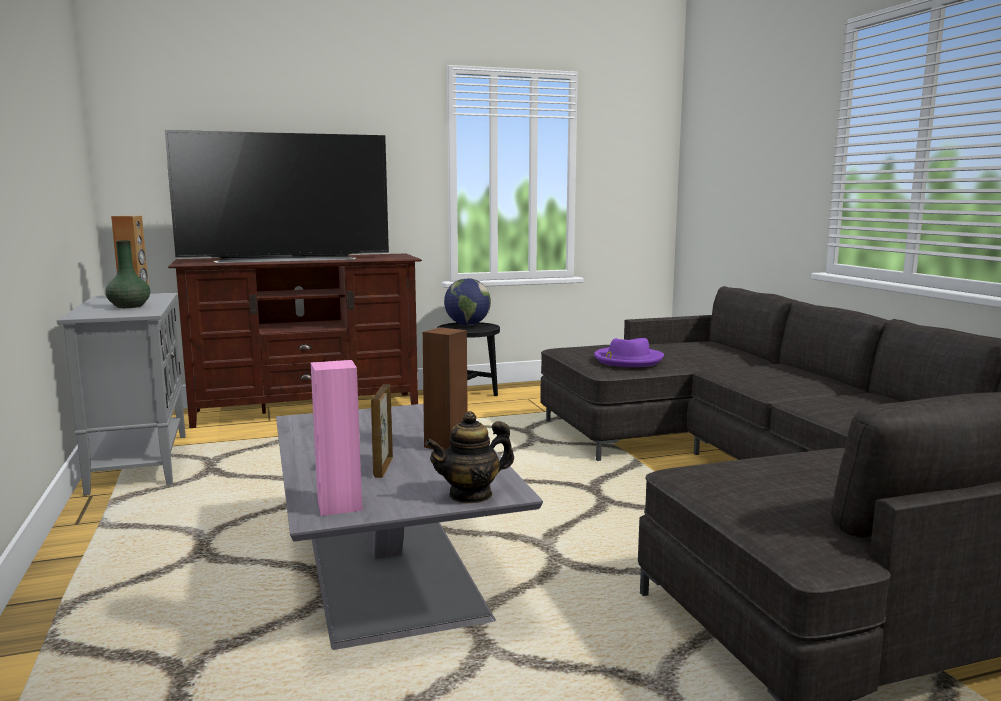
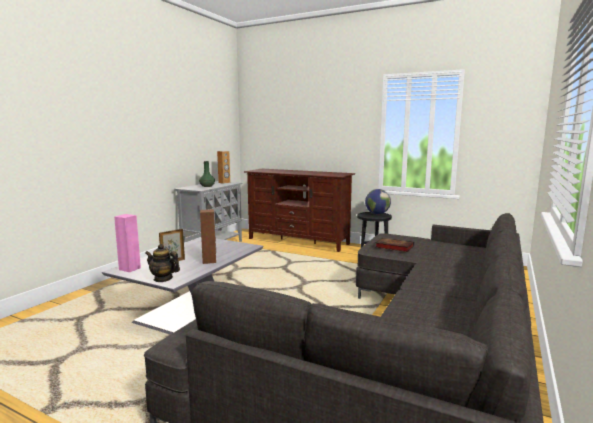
camera: 45 degrees right, 0 degrees up
television [165,130,389,263] -> none
purple hat [594,338,664,367] -> book [375,238,414,252]

